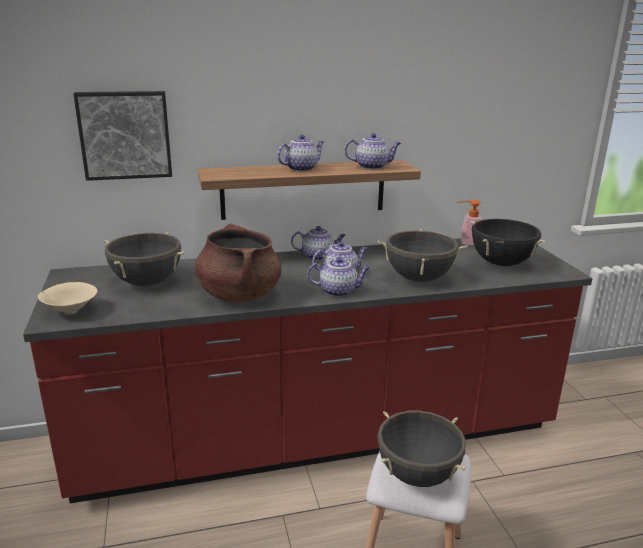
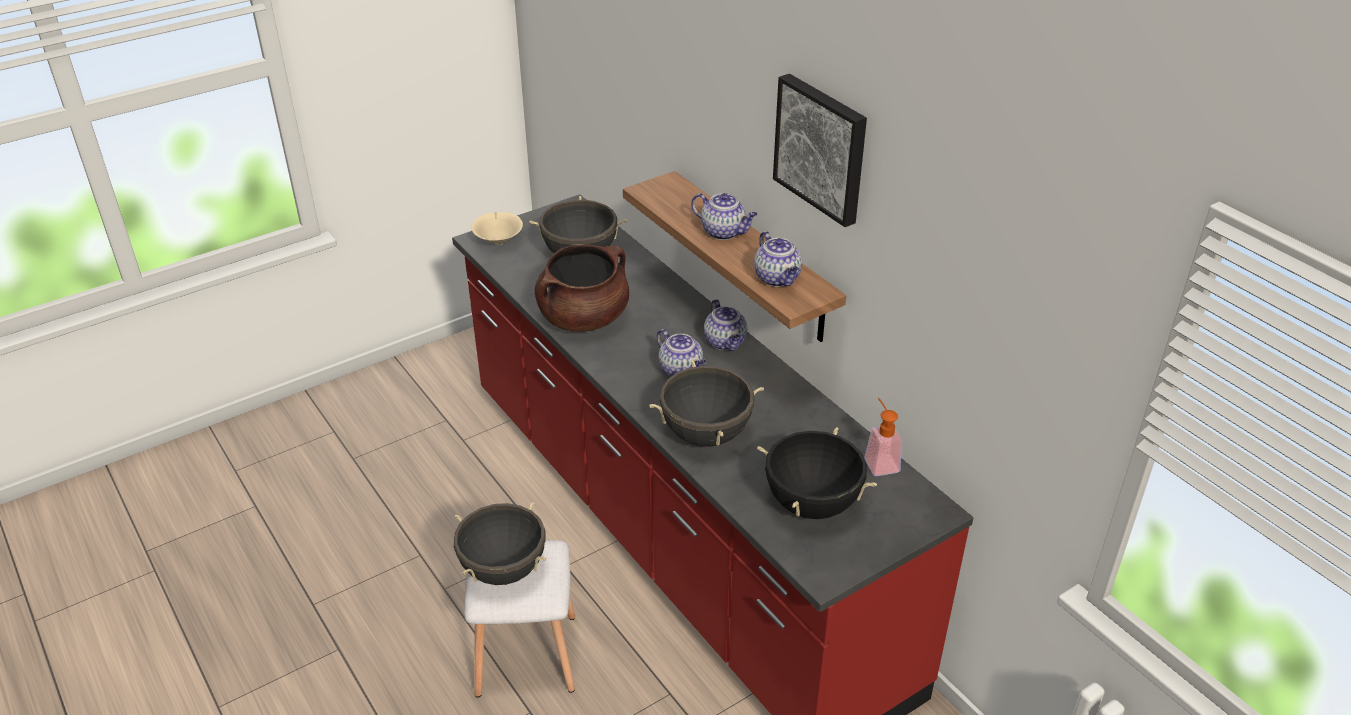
camera: 70 degrees right, 15 degrees up
picture [73,91,172,181] -> picture moved to [773,74,867,227]
teapot [307,257,370,297] -> none

